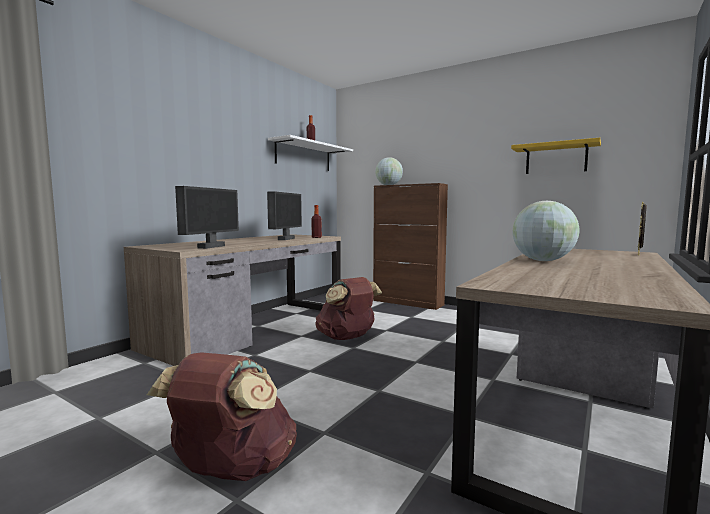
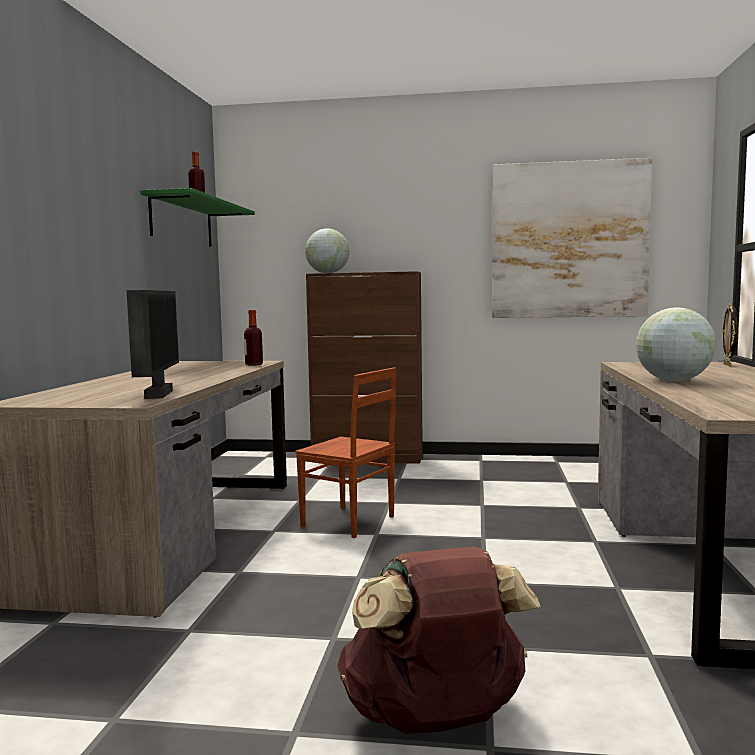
camera: 25 degrees left, 0 degrees up
monitor [267,191,302,240] -> none
white shelf [268,135,353,171] -> green shelf [140,188,255,247]
brown backpack [315,277,382,340] -> brown chair [295,367,396,538]
yellow shelf [511,138,601,174] -> picture [492,158,652,318]

